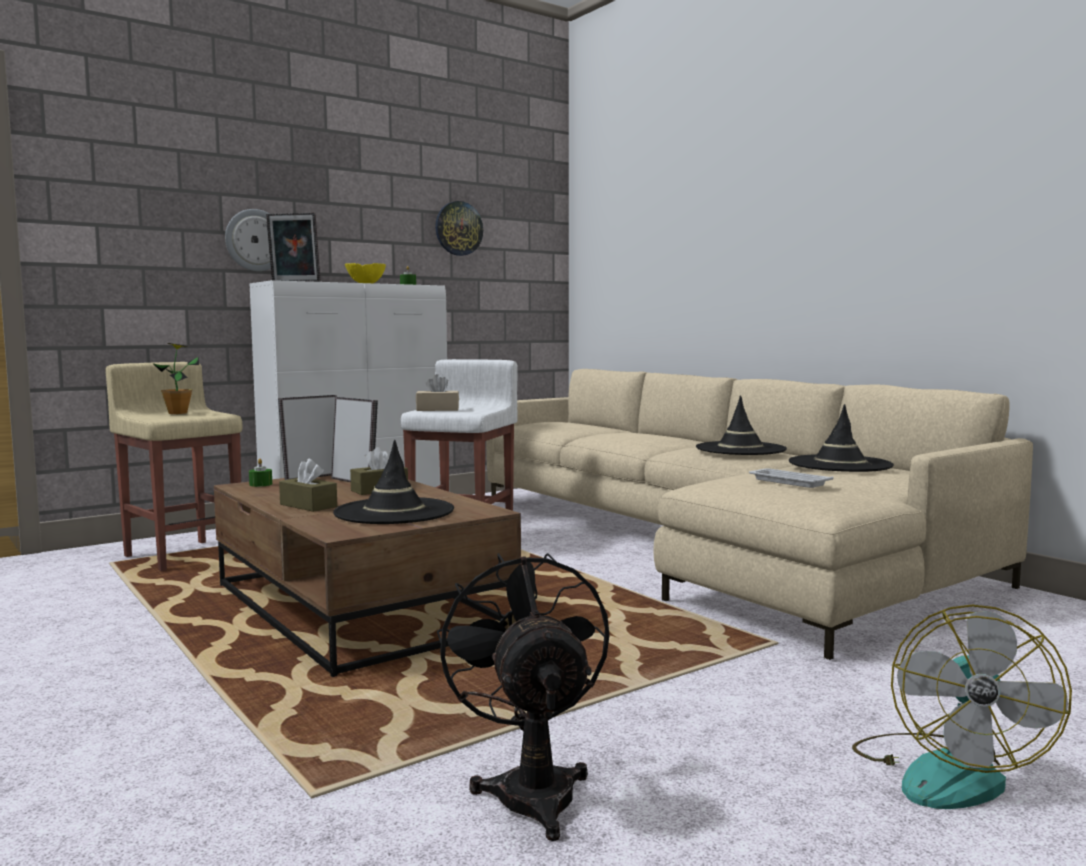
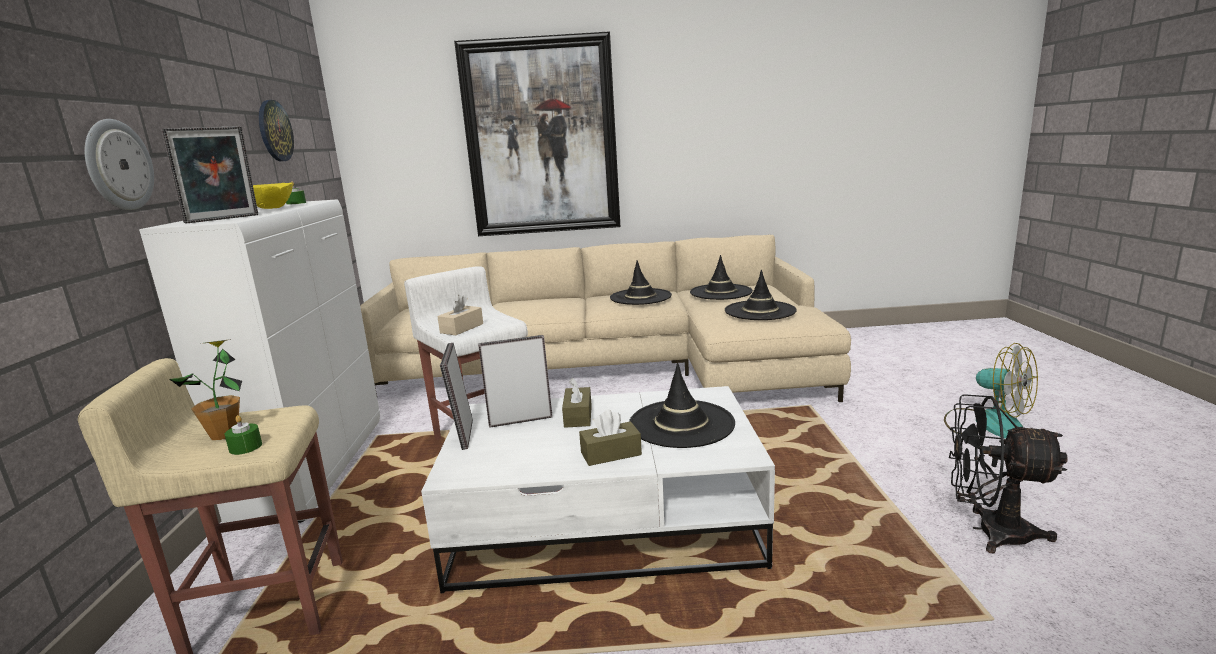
camera: 55 degrees left, 10 degrees up
brown coffee table [214,476,521,677] -> white coffee table [421,386,775,593]
green candle [249,459,272,487] -> green candle moved to [224,415,262,455]
white tray [749,468,833,488] -> black hat [725,270,797,320]
none -> picture [454,32,620,236]

